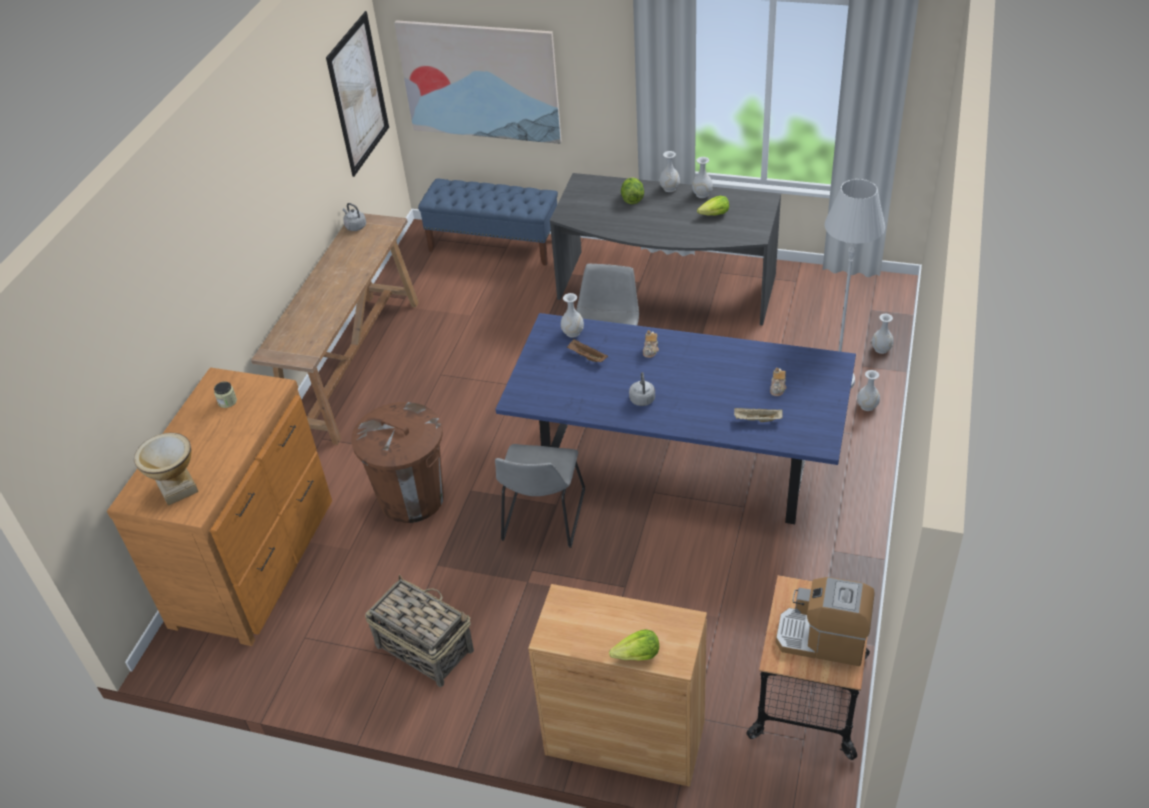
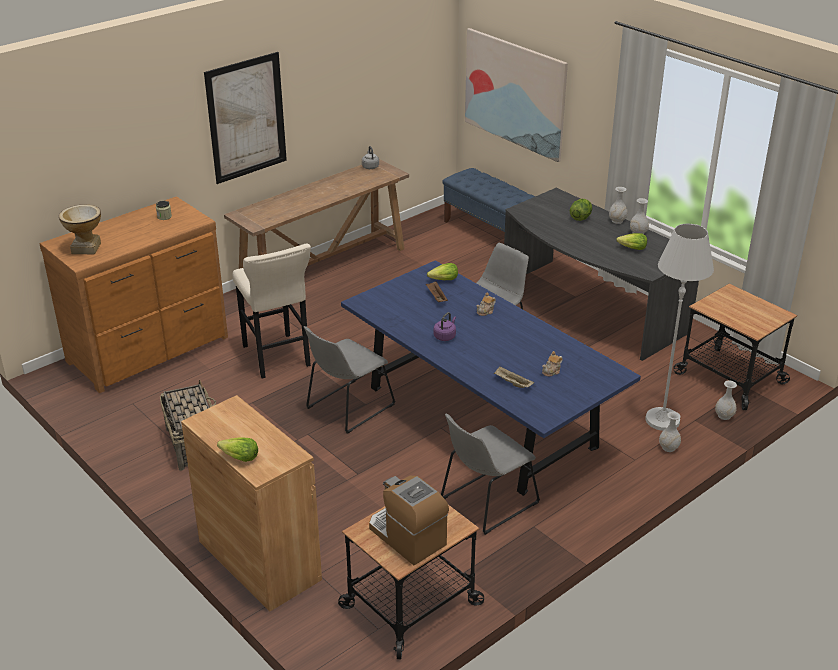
camera: 30 degrees right, 10 degrees down
picture [326,11,389,177] -> picture moved to [204,52,287,184]
brown trash can [351,402,444,523] -> beige stool [233,244,311,379]
white vase [561,293,584,338] -> lettuce [427,263,458,280]
grey kettle [629,372,655,406] -> purple kettle [434,312,456,341]
none -> grey chair [441,414,540,535]
none -> cart [673,284,797,410]

